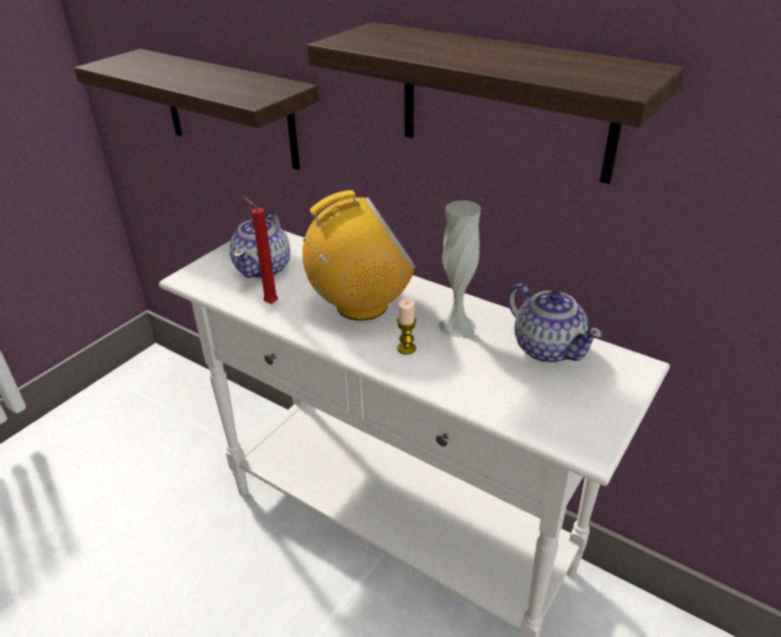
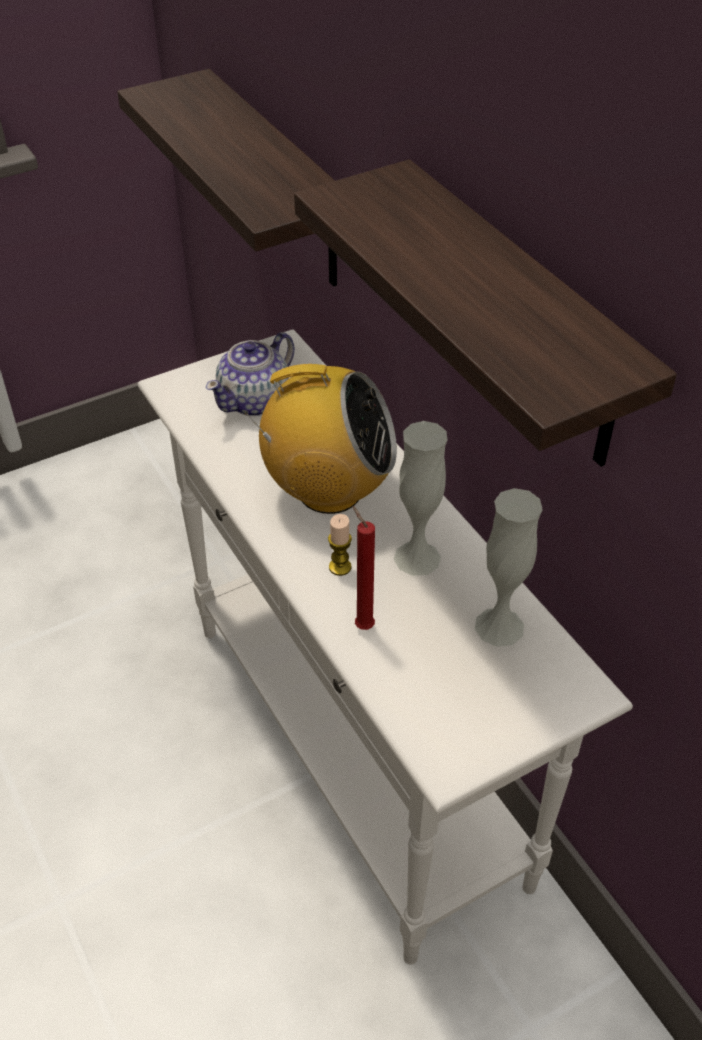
camera: 25 degrees right, 10 degrees up
red candle [244,197,278,304] -> red candle moved to [352,506,375,630]
teapot [508,283,602,363] -> white vase [475,488,543,647]

